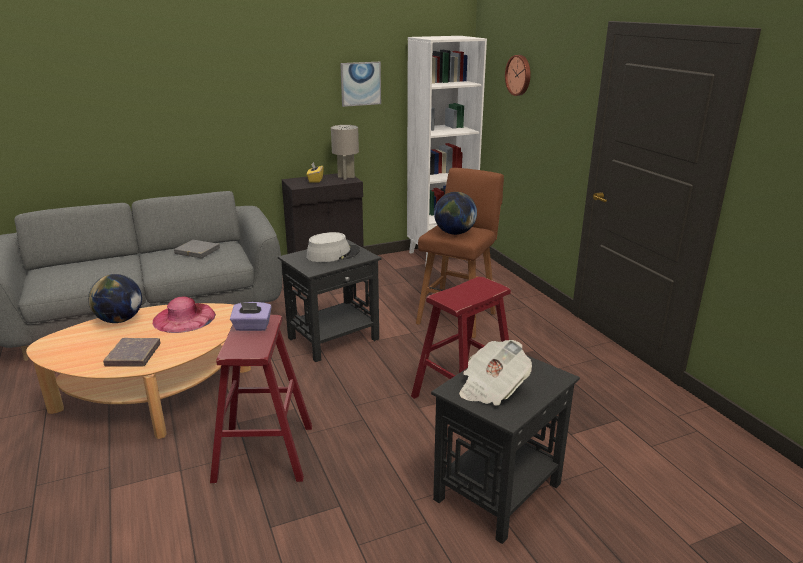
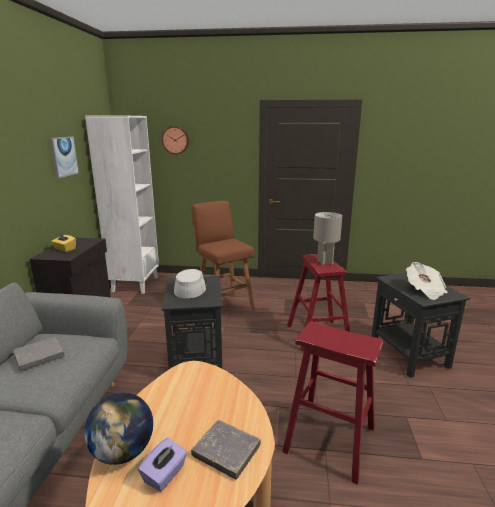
camera: 60 degrees left, 5 degrees down
pink hat [153,296,216,333] -> none
purple tissue box [230,302,272,331] -> purple tissue box moved to [138,438,187,492]
grey table lamp [331,125,359,180] -> grey table lamp moved to [313,212,342,265]
globe [434,192,477,235] -> none

